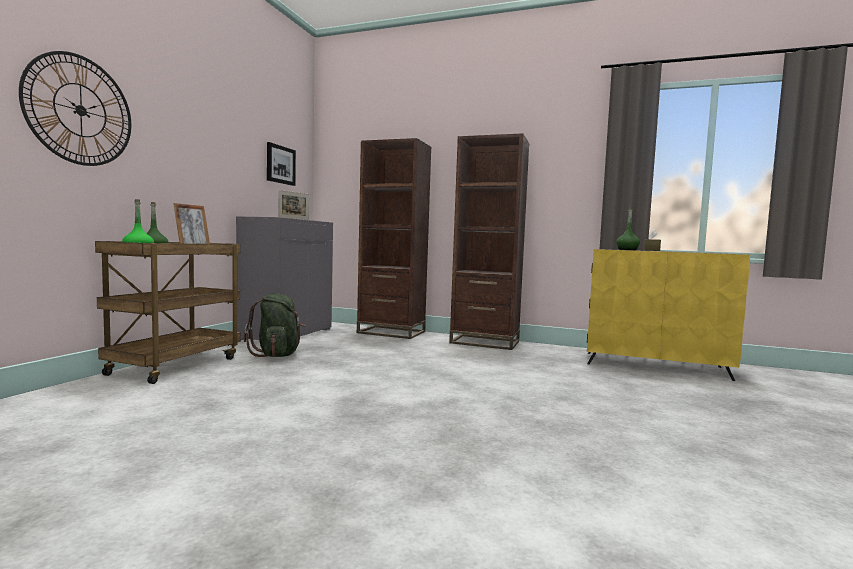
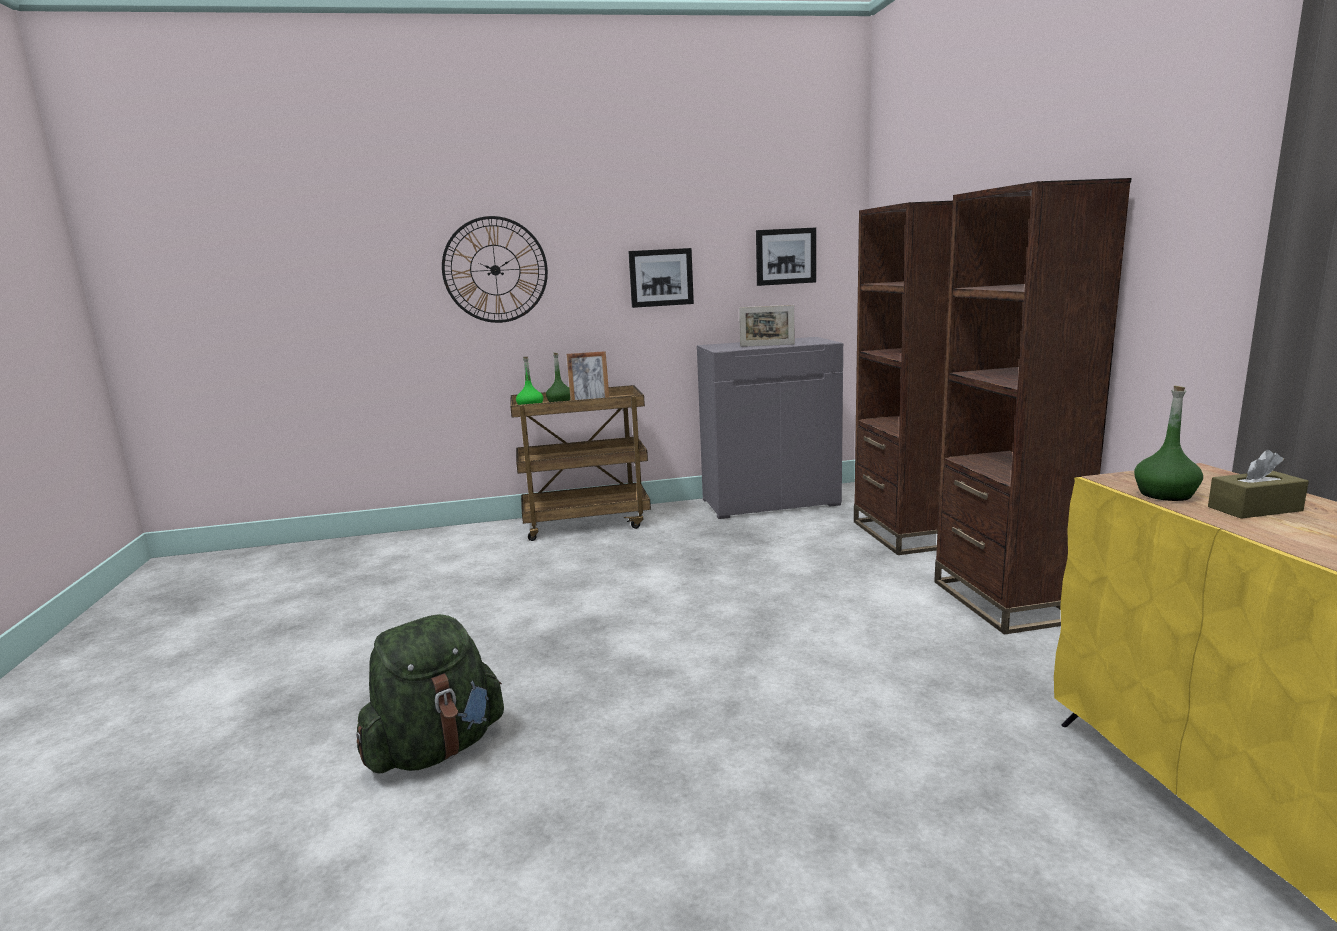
camera: 60 degrees right, 10 degrees up
green backpack [244,293,306,357] -> green backpack moved to [356,614,504,773]
none -> picture [628,248,694,308]

